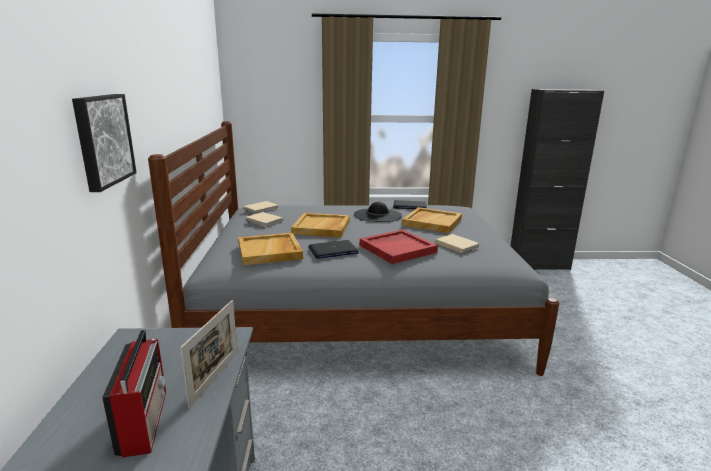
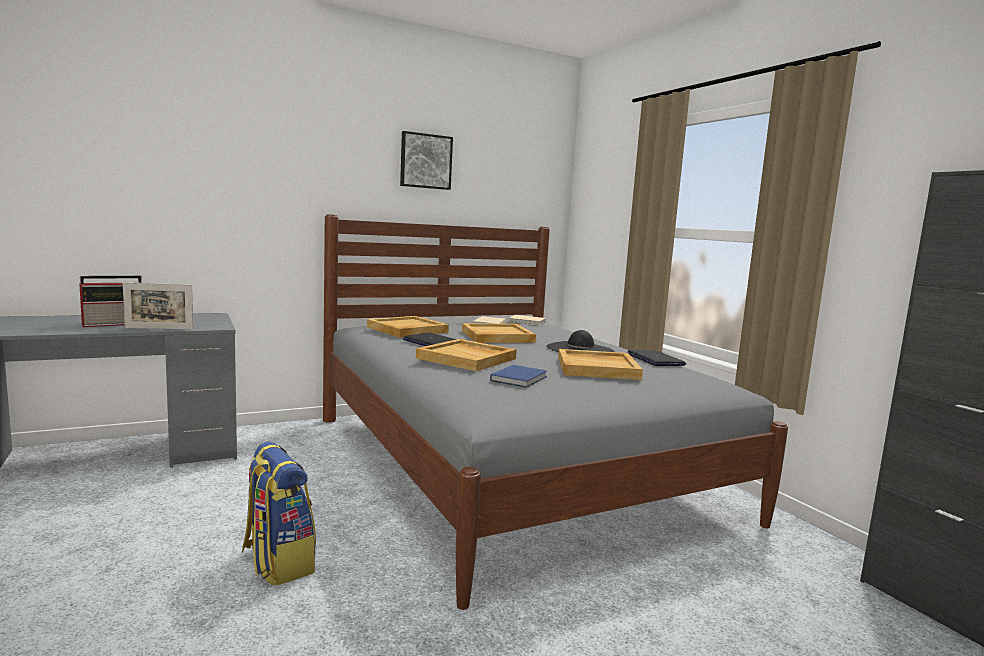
camera: 65 degrees right, 10 degrees down
picture [72,94,137,192] -> picture moved to [400,131,453,190]
red tray [360,229,438,264] -> beige tray [416,339,517,371]
beige book [435,234,480,254] -> blue book [490,365,547,388]
none -> backpack [242,442,316,586]

